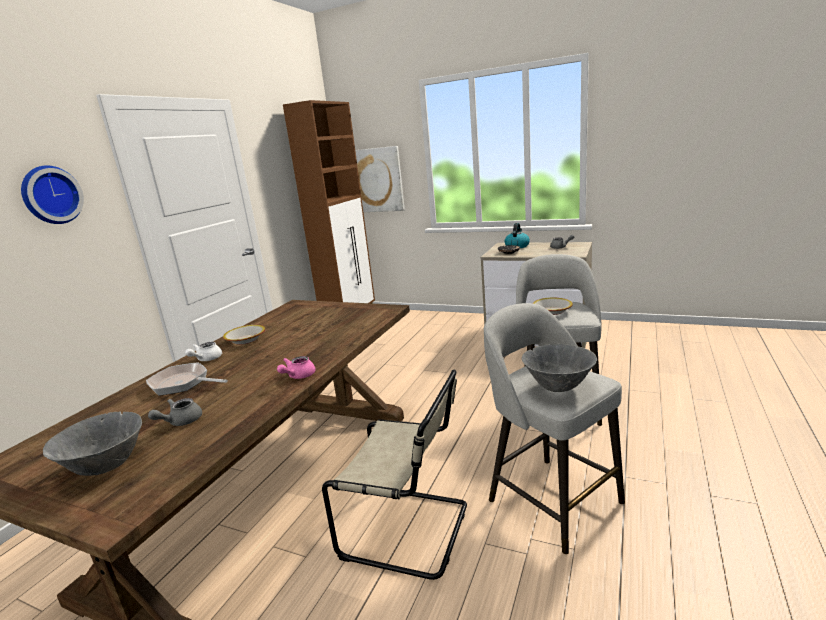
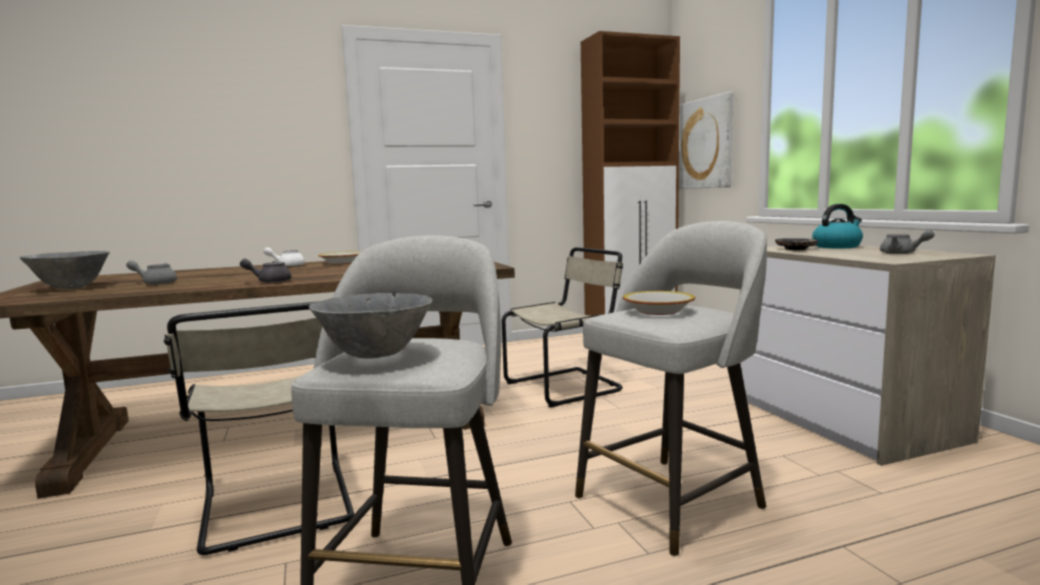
camera: 45 degrees right, 10 degrees down
wall clock [21,165,84,224] -> none
frying pan [146,362,228,396] -> none
pink teapot [277,356,315,379] -> grey teapot [240,259,291,283]
none -> beige chair [502,247,623,407]

